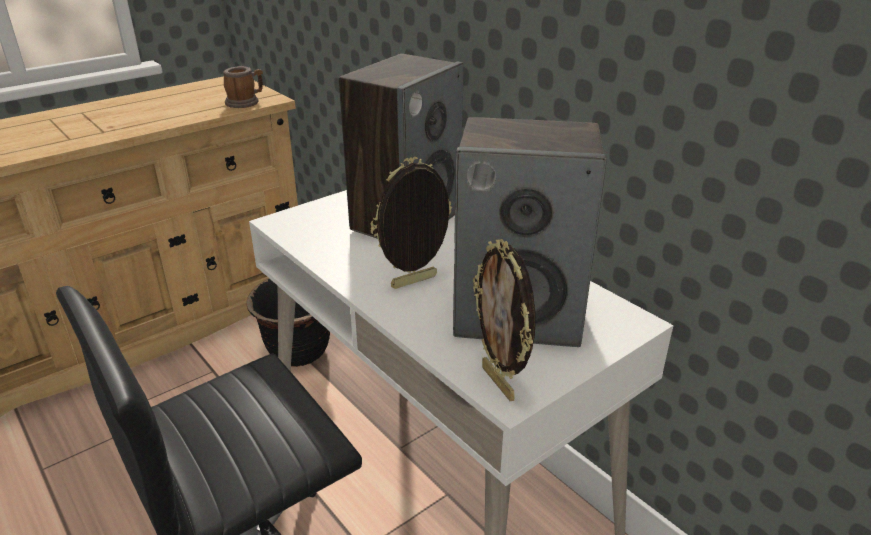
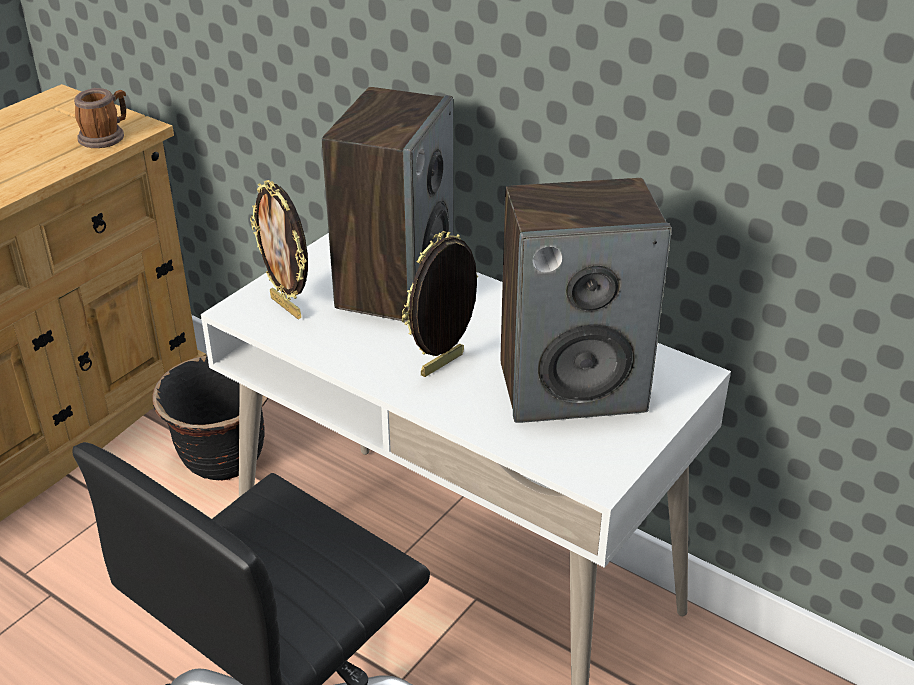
camera: 15 degrees left, 5 degrees up
picture frame [473,239,535,401] -> picture frame moved to [250,180,308,319]

